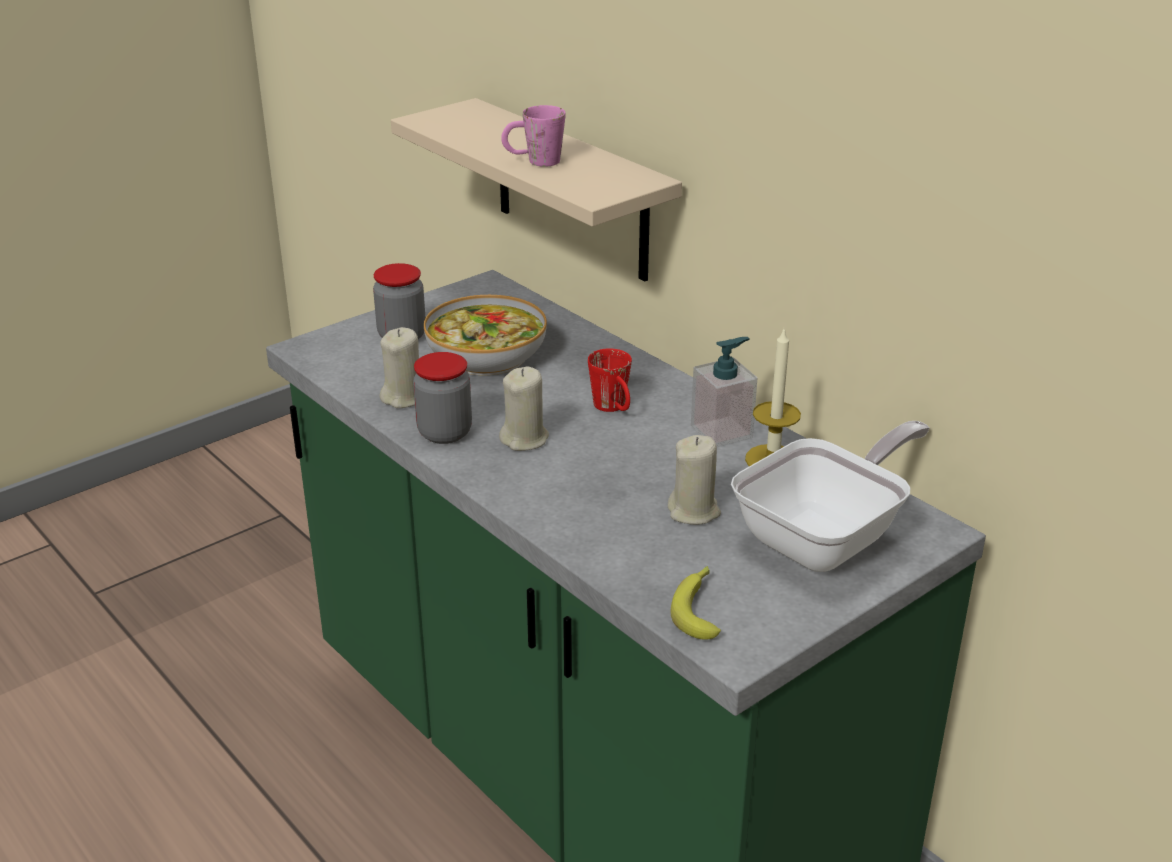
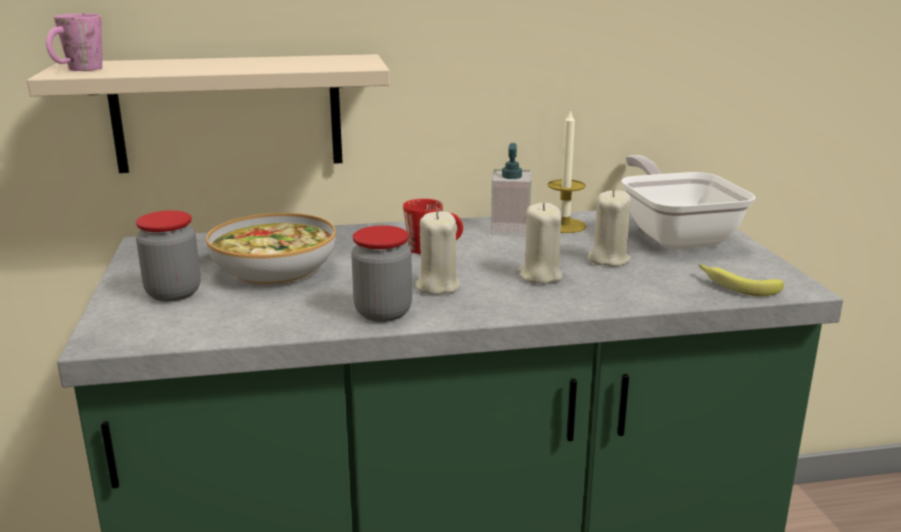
camera: 60 degrees left, 10 degrees down
beige candle [380,327,419,408] -> beige candle moved to [518,203,562,284]
pink mug [501,105,566,167] -> pink mug moved to [46,14,102,71]

